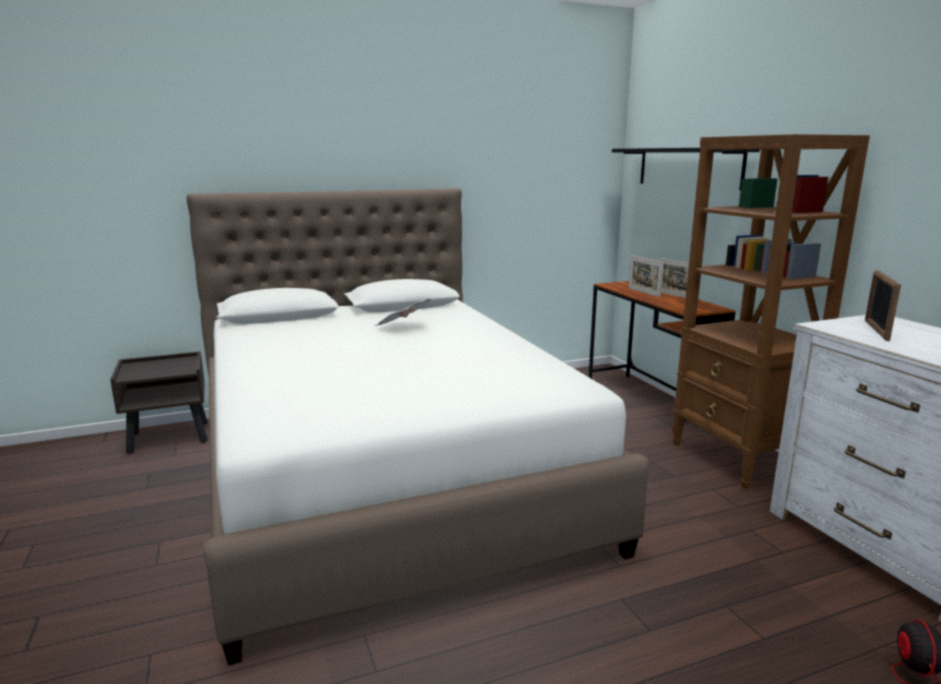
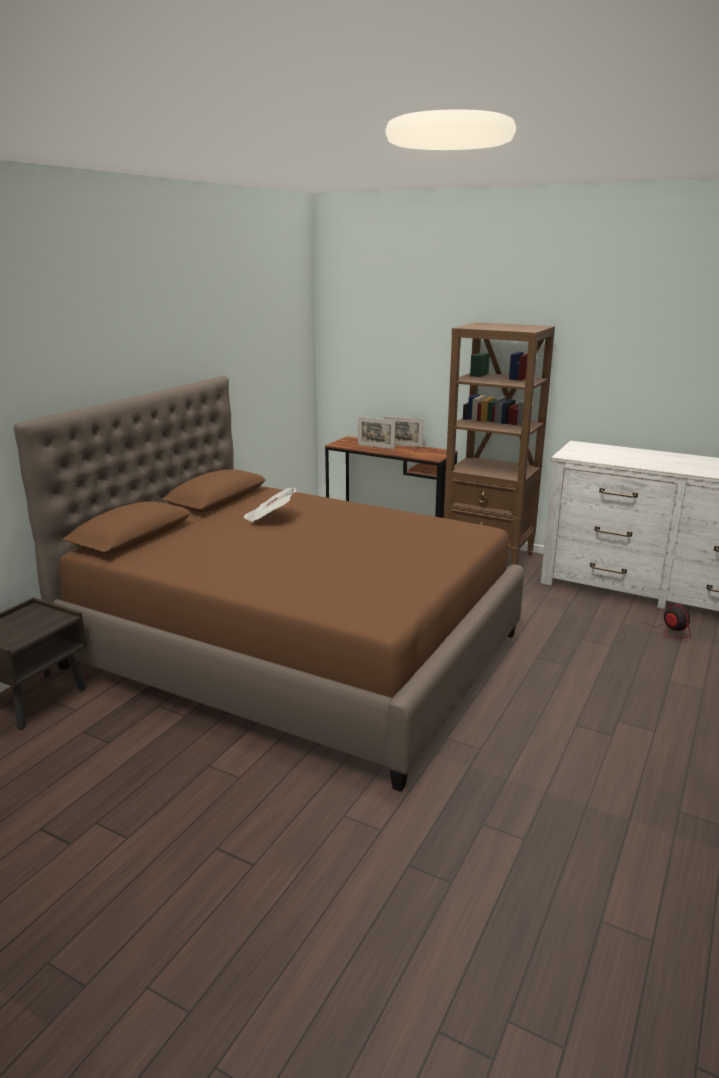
camera: 40 degrees left, 5 degrees up
white bed [187,188,649,666] -> brown bed [14,376,524,792]
black shelf [612,148,760,191] -> none
picture frame [865,270,901,341] -> none

